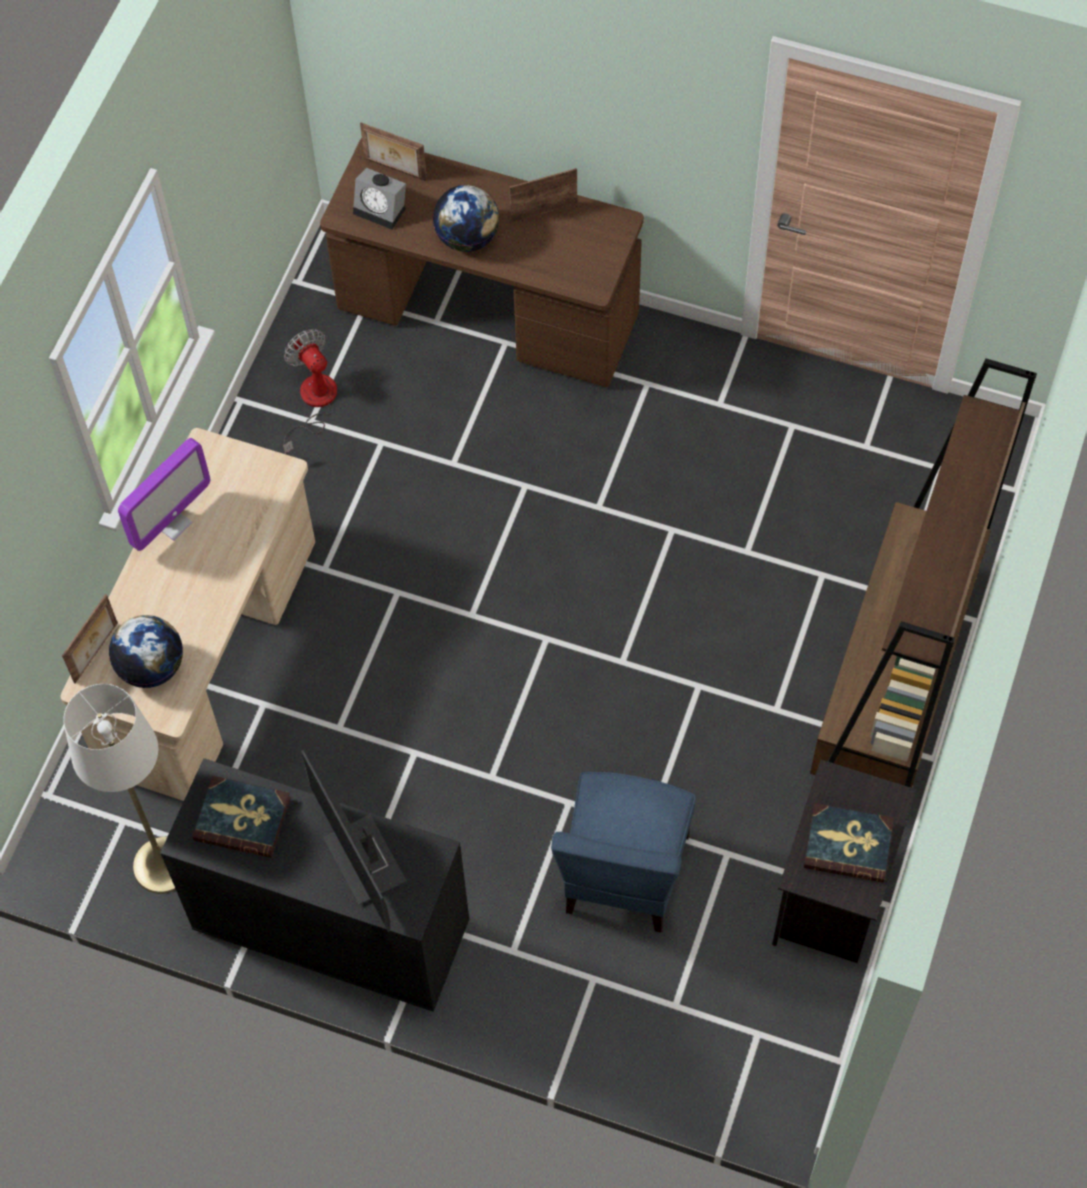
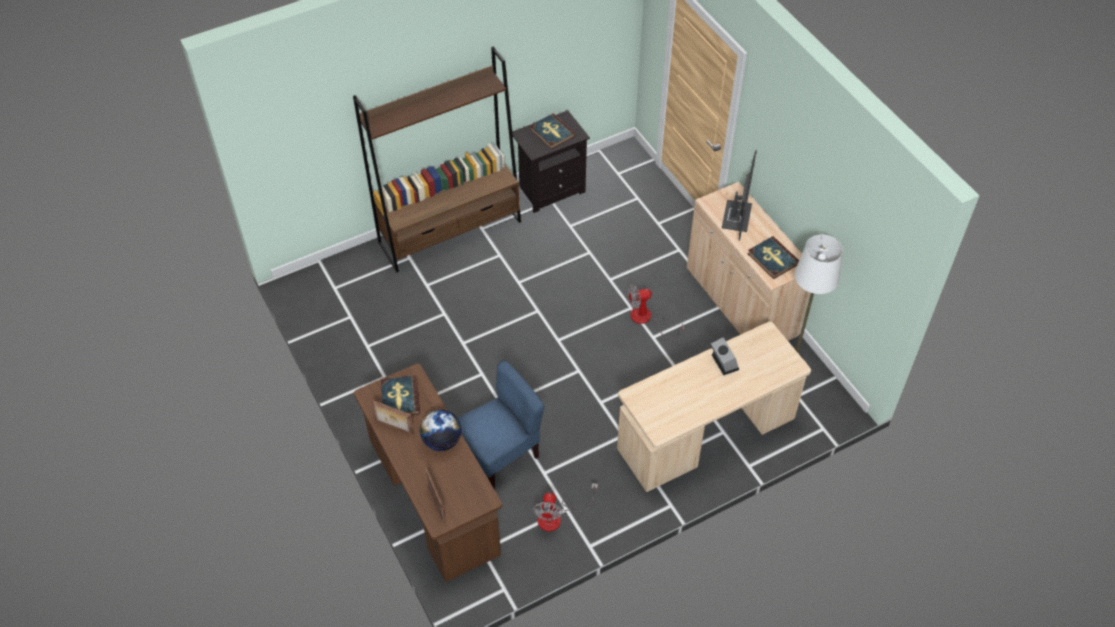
camera: 140 degrees left, 10 degrees down
picture frame [62,594,118,683] -> none
globe [109,615,183,688] -> none
monitor [118,438,211,551] -> none
black cabinet [160,758,469,1012] -> beige cabinet [687,182,810,341]
alarm clock [353,168,406,230] -> alarm clock moved to [711,337,739,375]
blue chair [551,772,696,932] -> blue chair moved to [458,360,545,489]
none -> book [381,376,420,415]
none -> fan [628,284,684,339]

